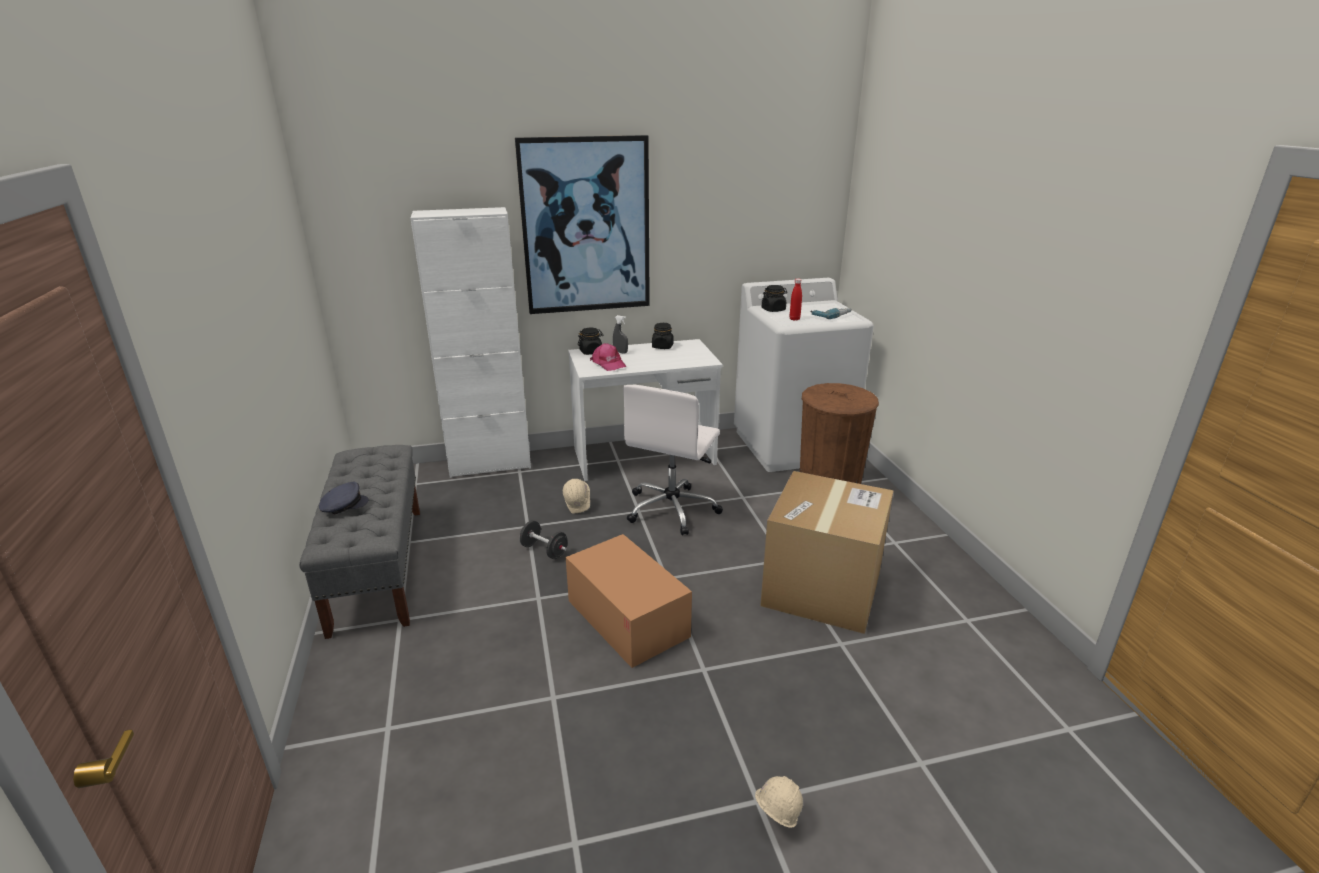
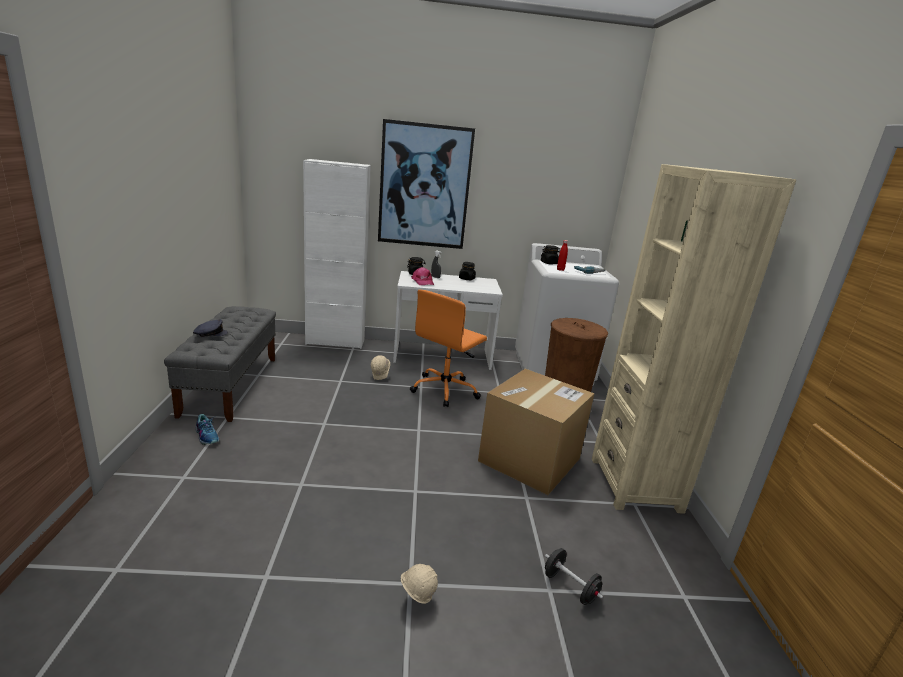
camera: 10 degrees right, 5 degrees down
black dumbbell [519,520,567,559] -> black dumbbell moved to [545,548,604,605]
cardboard box [566,534,692,668] -> none
white office chair [623,385,723,535] -> orange office chair [410,290,487,407]
none -> shoe [195,414,219,445]
none -> beige bookcase [592,164,796,514]

